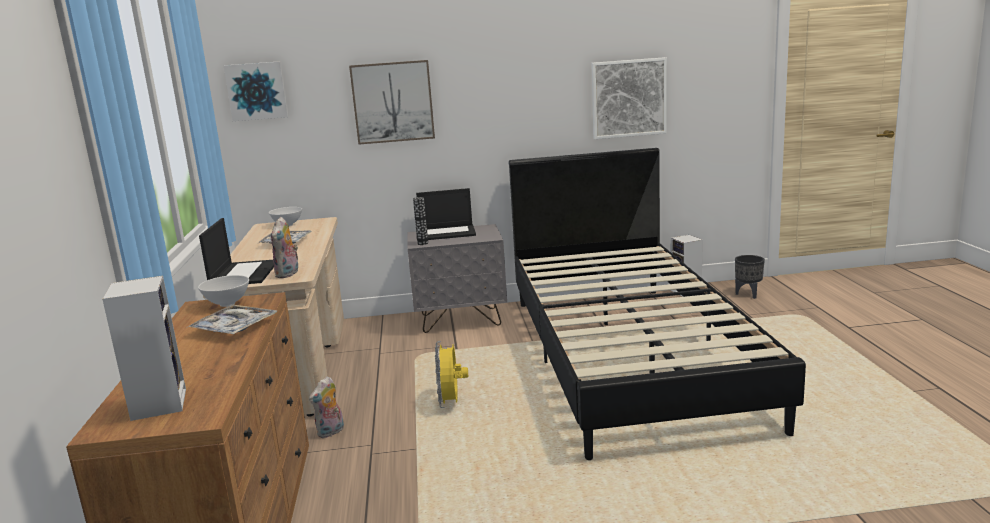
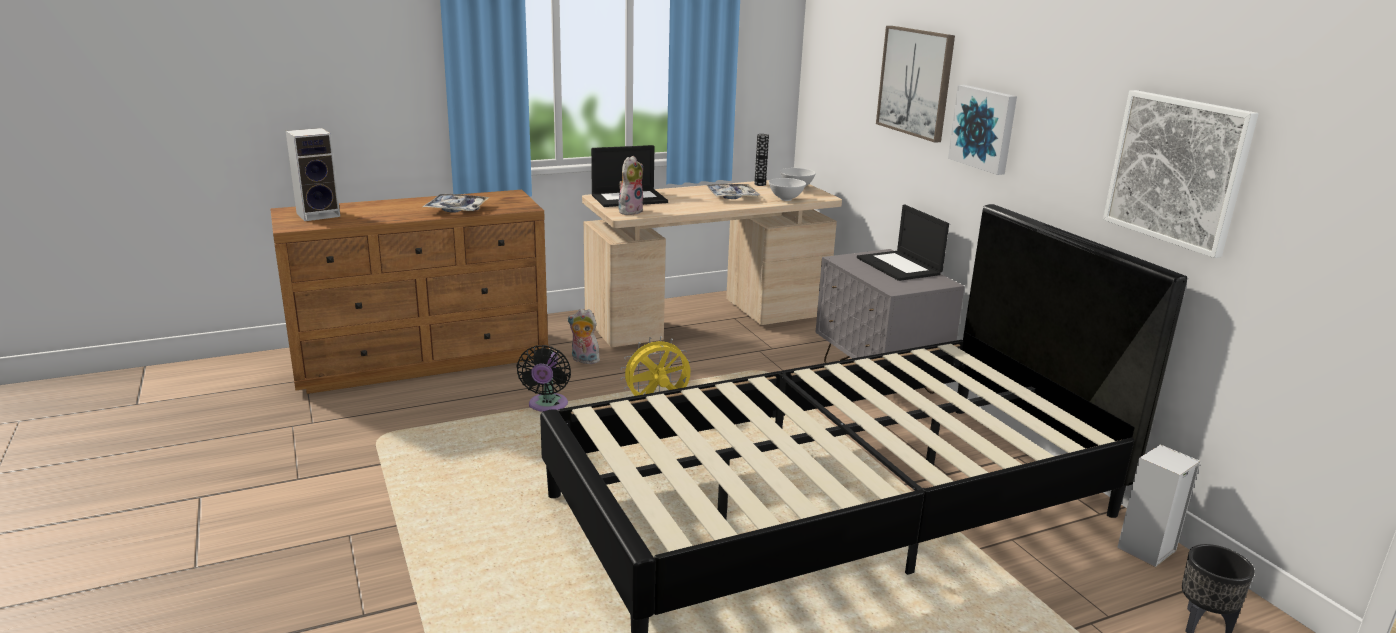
camera: 70 degrees right, 5 degrees up
white bowl [198,275,249,307] -> white bowl moved to [769,178,806,201]
picture [224,61,289,121] -> picture moved to [948,85,1017,175]
plush toy [271,217,298,278] -> plush toy turned 135 degrees clockwise [618,156,644,215]
vase [413,197,428,245] -> vase moved to [754,134,769,186]
none -> black fan [516,345,571,412]

